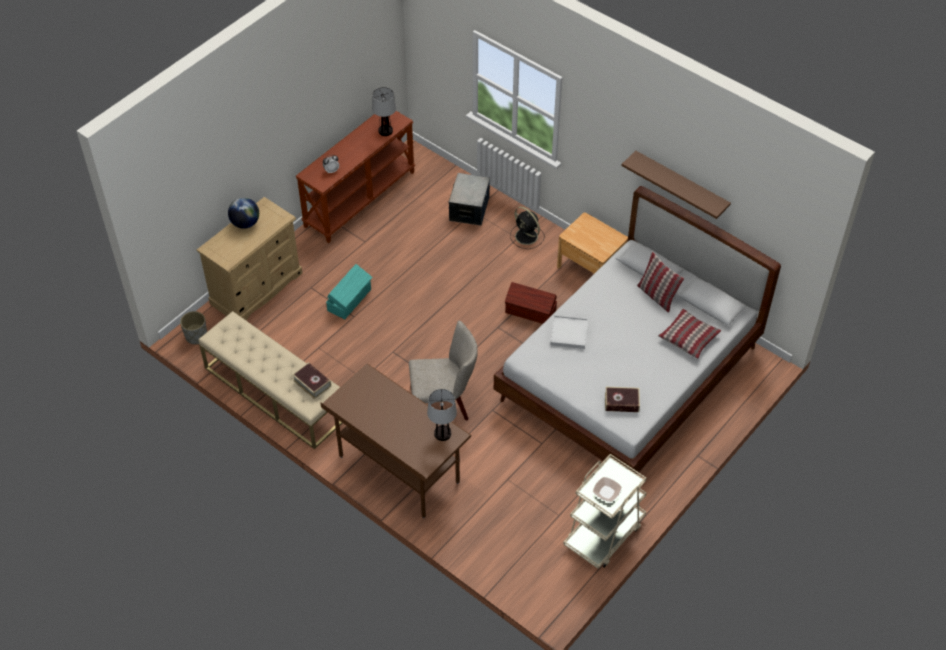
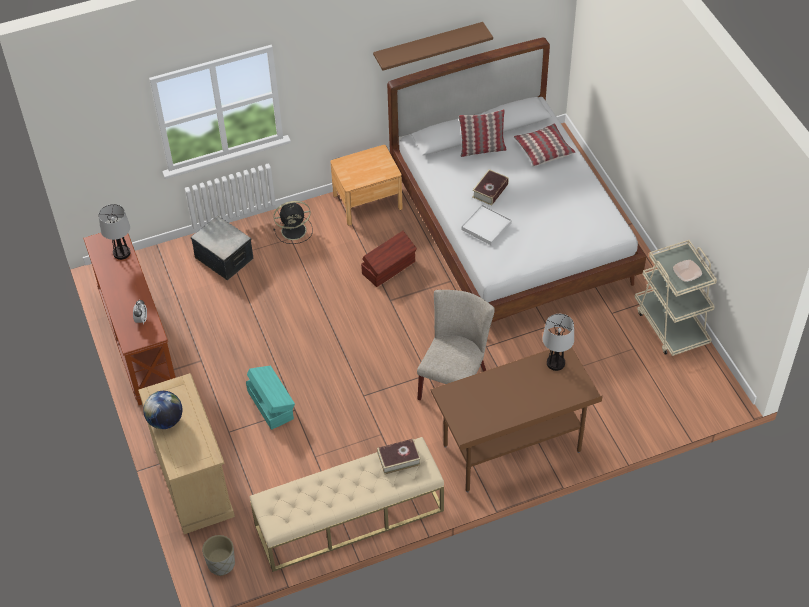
camera: 60 degrees left, 0 degrees up
book [605,387,640,412] -> book moved to [473,169,509,206]

